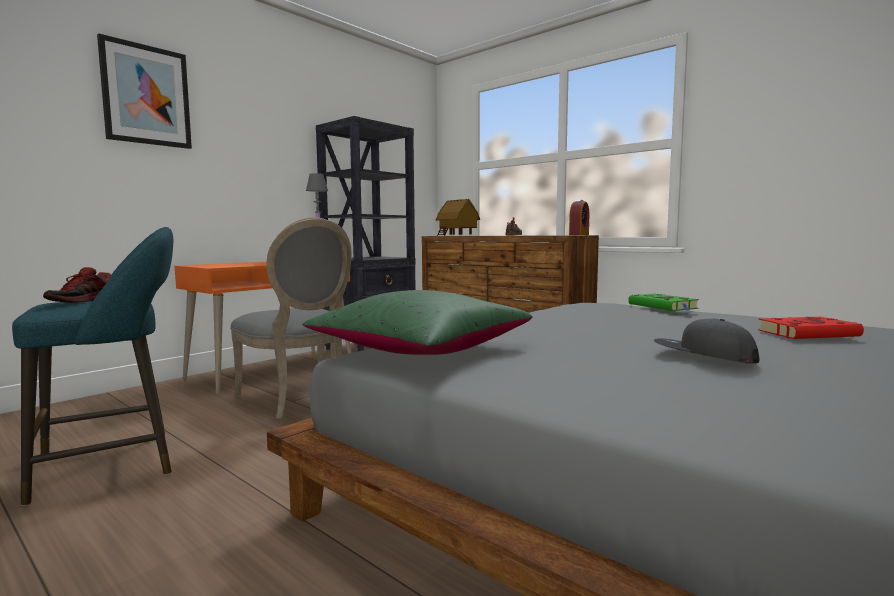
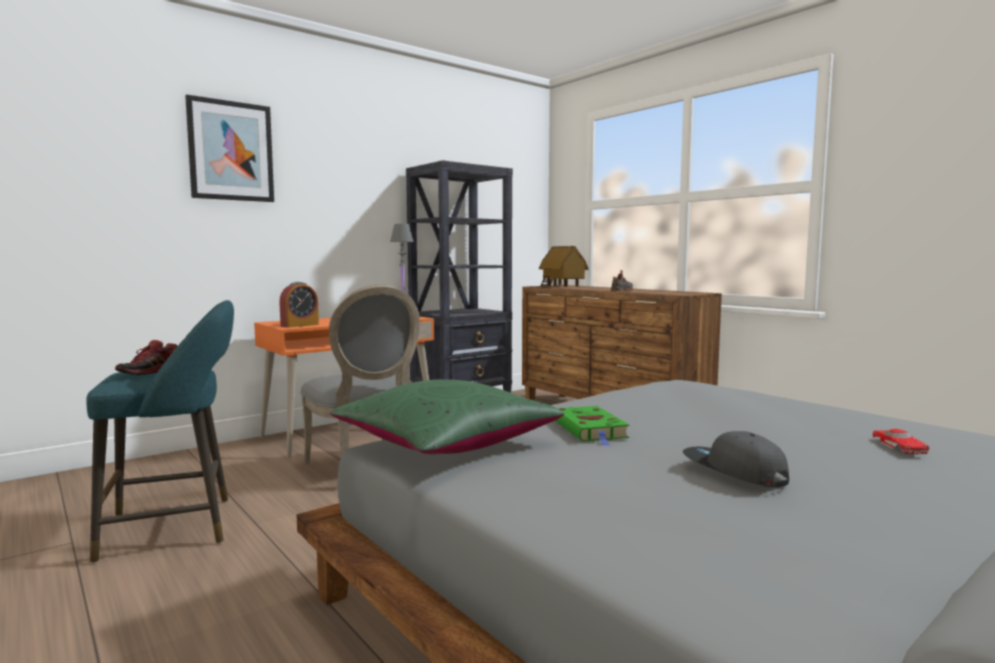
camera: 10 degrees right, 0 degrees up
alarm clock [569,200,589,235] -> alarm clock moved to [279,282,319,328]
green book [628,294,699,312] -> green book moved to [555,406,630,446]
red book [758,317,864,339] -> red toy car [873,429,929,455]

